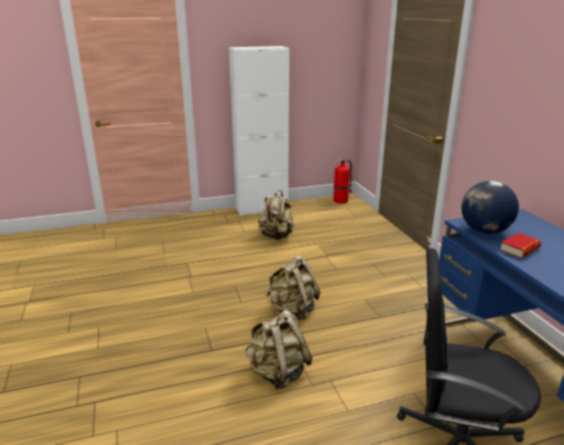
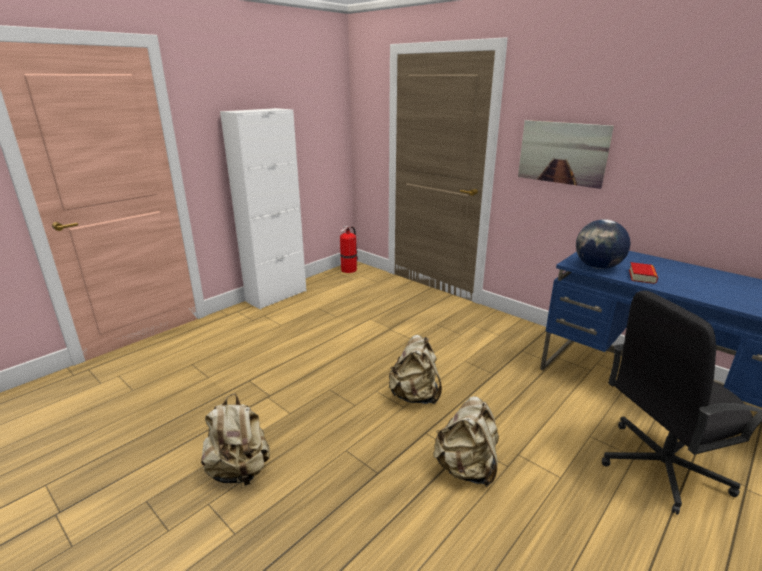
camera: 30 degrees left, 0 degrees up
beige backpack [258,190,294,240] -> beige backpack moved to [201,394,270,487]
none -> picture [518,120,614,189]

